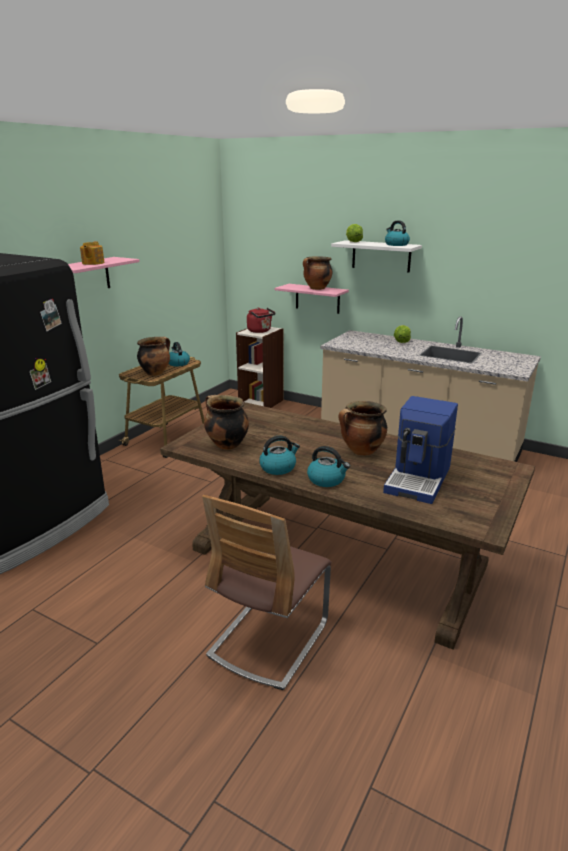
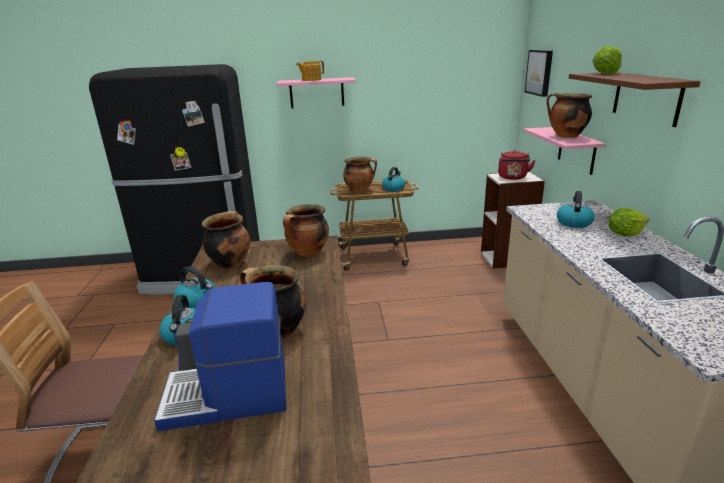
camera: 55 degrees right, 0 degrees up
white shelf [331,240,422,272] -> brown shelf [569,72,701,127]
kettle [385,220,410,246] -> kettle moved to [557,191,595,228]
none -> cooking pot [283,204,329,257]
none -> picture [525,50,553,97]

